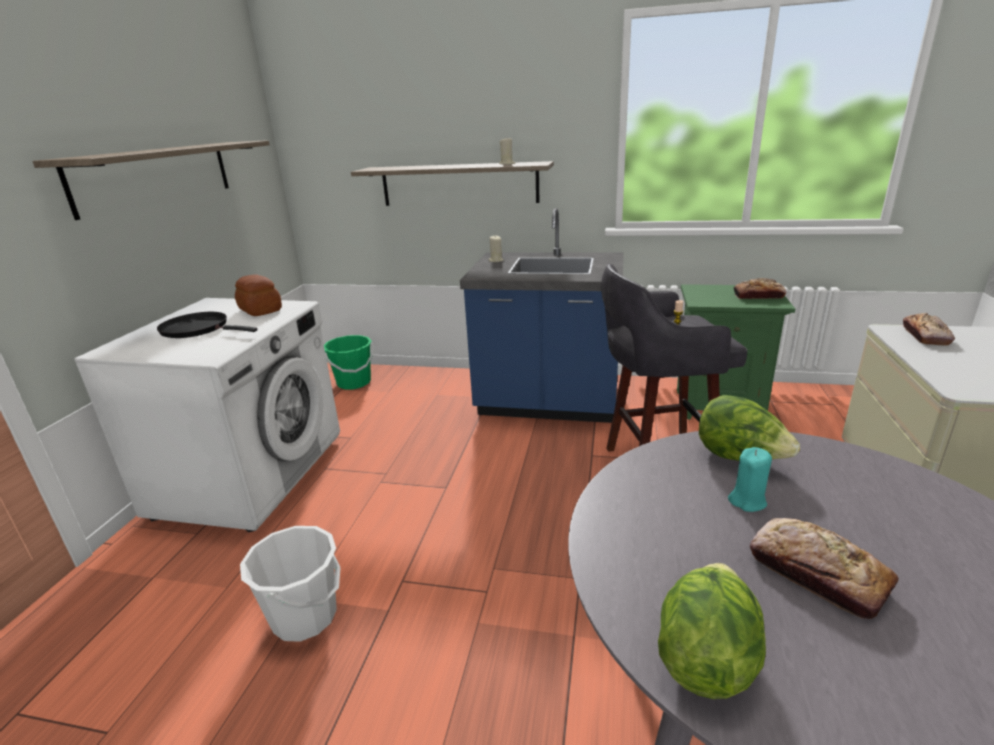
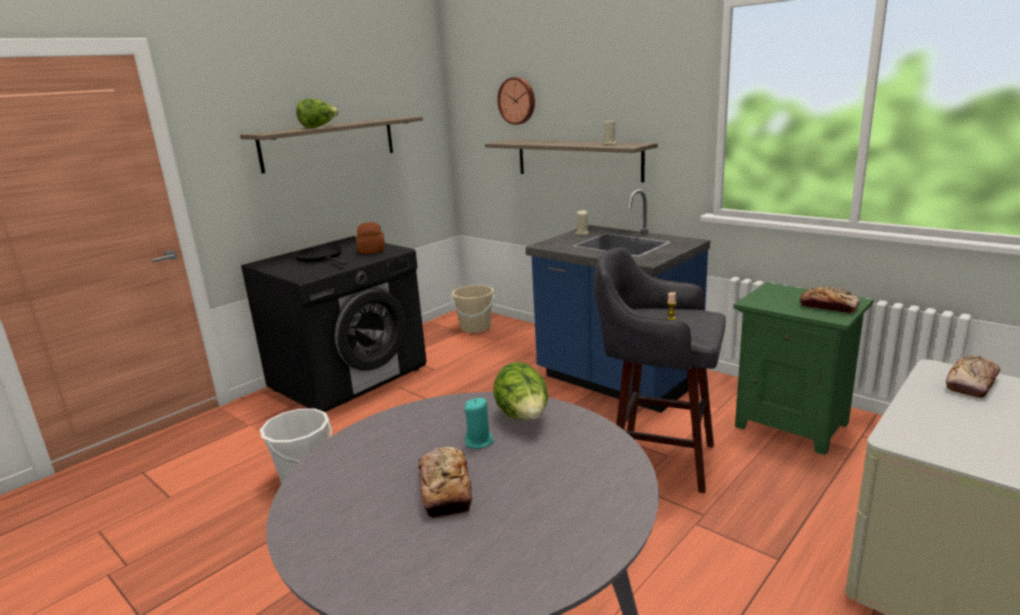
camera: 30 degrees right, 5 degrees down
white washing machine [75,298,340,533] -> black washing machine [241,236,427,412]
green bucket [324,335,374,390] -> beige bucket [451,285,495,333]
lettuce [658,563,766,699] -> lettuce moved to [296,98,339,128]
none -> wall clock [497,77,535,125]

